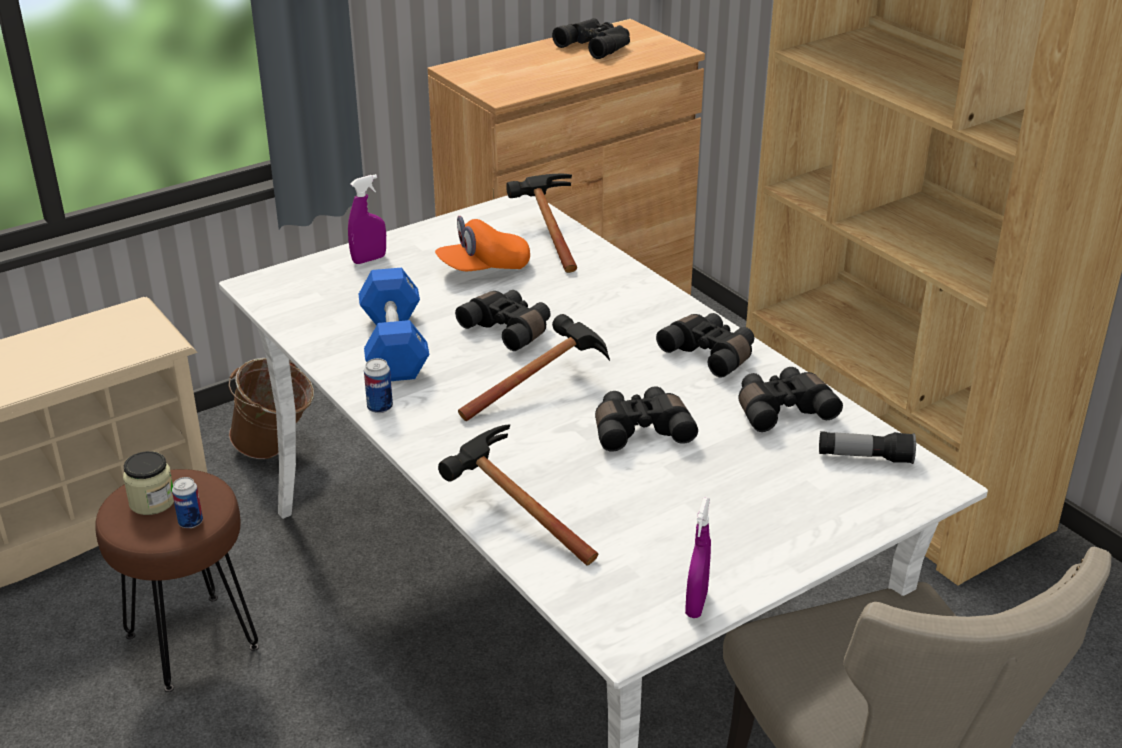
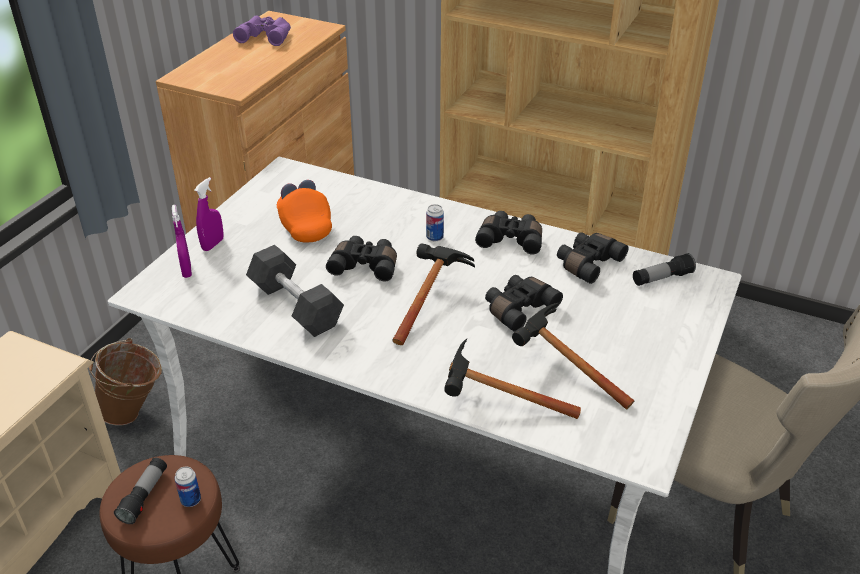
camera: 30 degrees left, 5 degrees up
jar [123,451,174,515] -> flashlight [114,458,167,524]
blue dumbbell [359,268,429,381] -> black dumbbell [246,245,344,337]
can [364,358,393,413] -> can moved to [426,204,444,241]
orange cap [435,216,530,271] -> orange cap turned 120 degrees clockwise [277,180,332,242]
hammer [506,174,577,273] -> hammer moved to [512,303,634,410]
black binoculars [552,18,630,59] -> purple binoculars [233,15,291,46]
purple spray bottle [685,497,711,618] -> purple spray bottle moved to [172,205,192,278]

